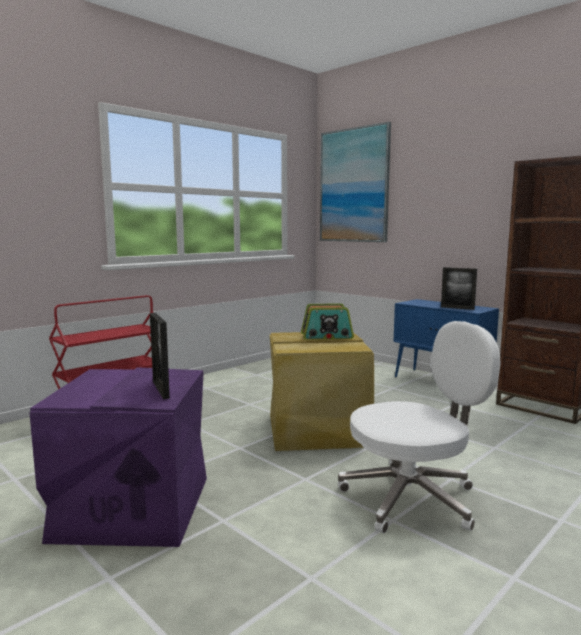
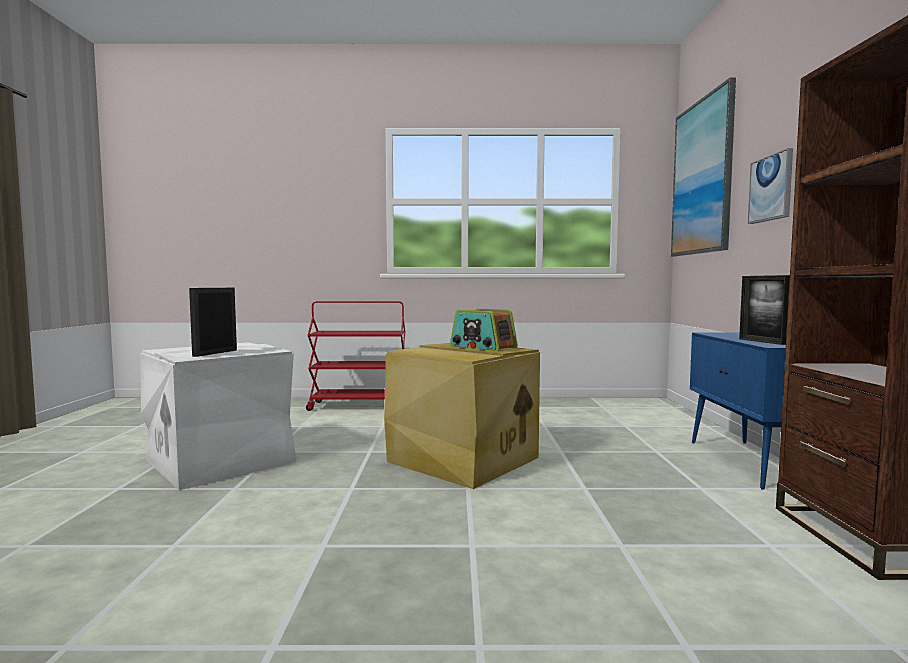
camera: 45 degrees right, 5 degrees down
purple storage box [29,367,207,547] -> white storage box [140,342,297,490]
white office chair [338,321,500,534] -> none
none -> picture [748,148,793,224]

